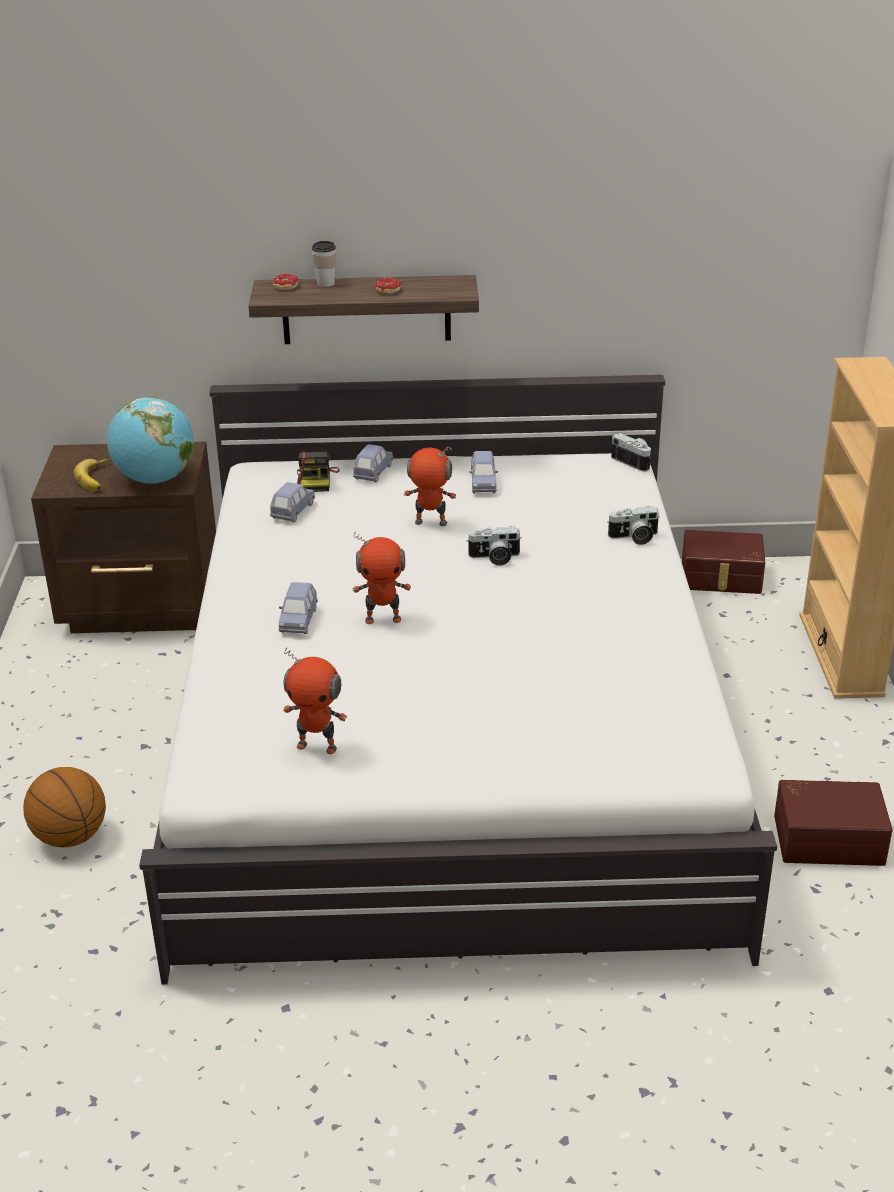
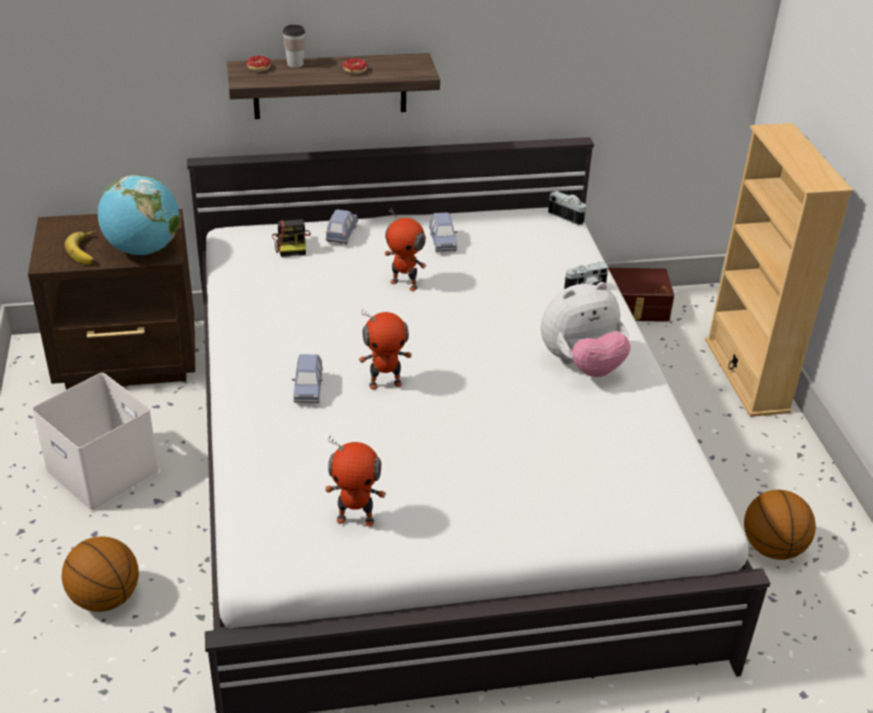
camera: 10 degrees left, 5 degrees up
blue toy car [270,482,315,522] -> none
toy robot [404,447,456,526] -> toy robot turned 150 degrees counterclockwise [384,208,426,291]
camera [467,526,522,566] -> none
brown storage box [774,780,893,866] -> basketball [744,490,816,560]
none -> white storage box [32,373,160,512]
none -> plush toy [541,282,630,377]

